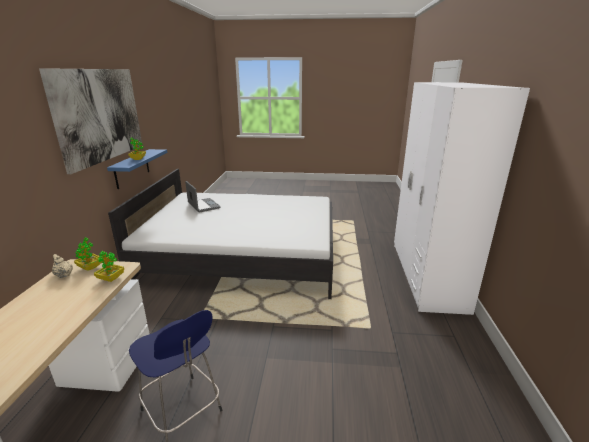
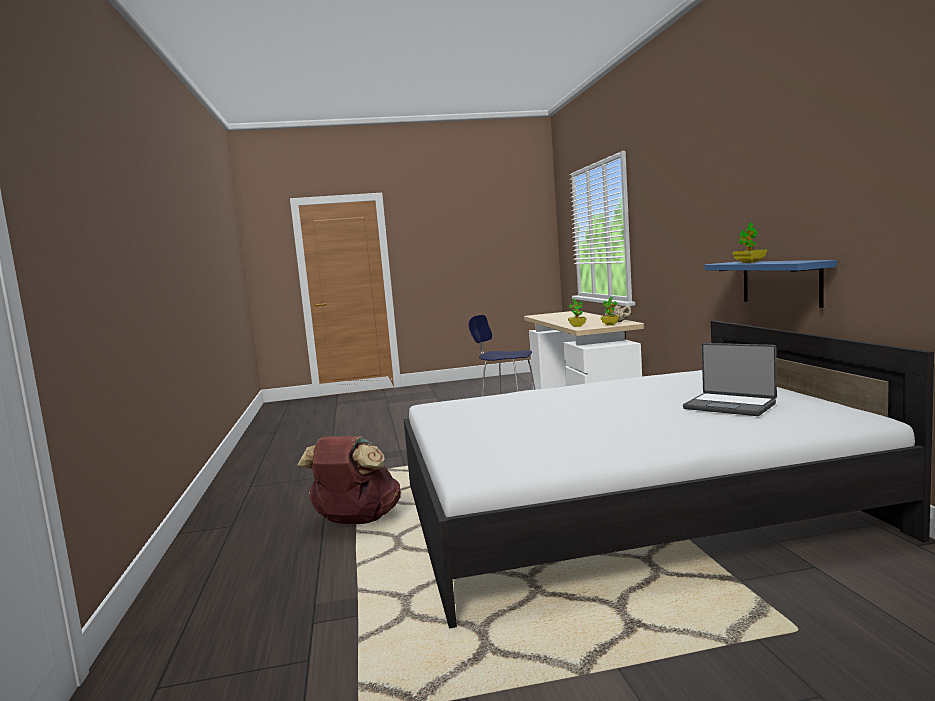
camera: 165 degrees right, 15 degrees down
picture [39,68,143,174] -> none
white wardrobe [394,82,530,315] -> none
none -> brown backpack [297,436,401,524]

